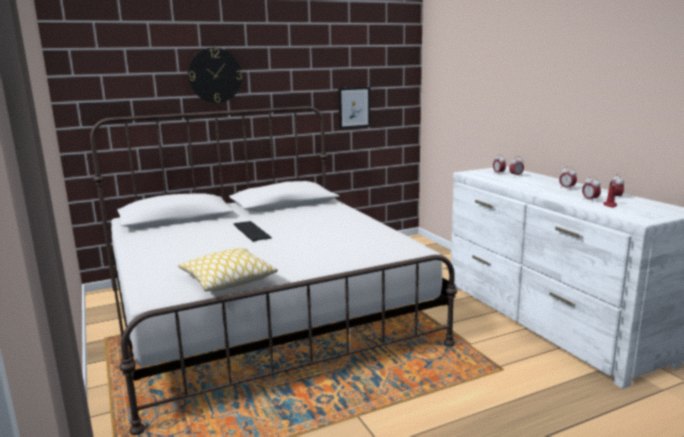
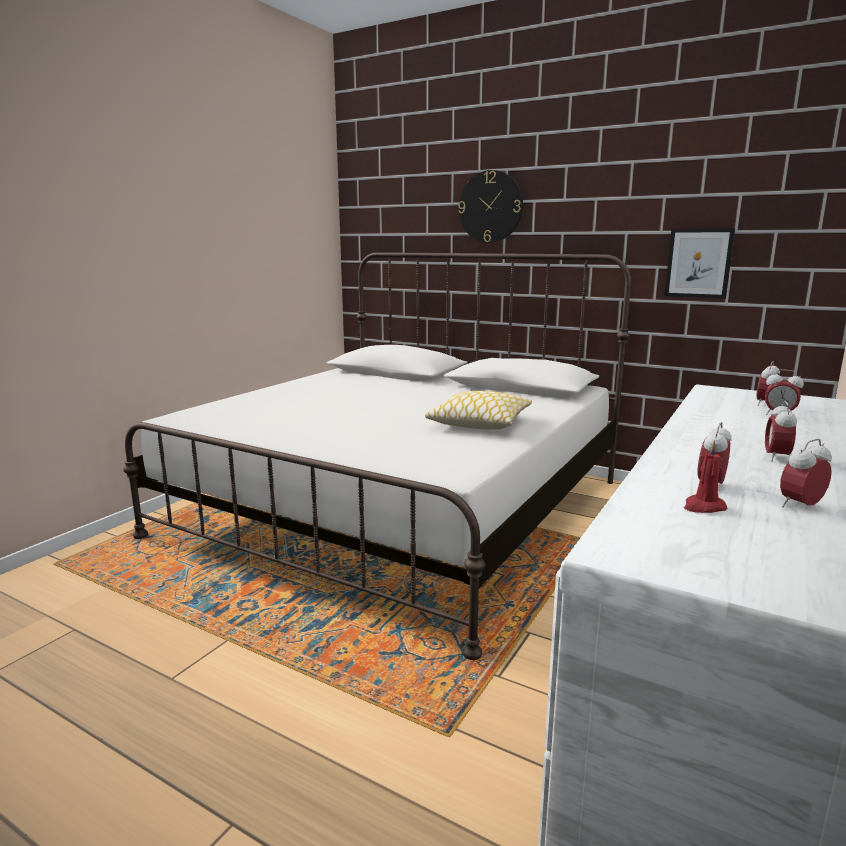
camera: 55 degrees right, 0 degrees up
pillow [178,248,278,291] -> pillow moved to [425,391,532,430]
keyboard [233,221,272,241] -> none

